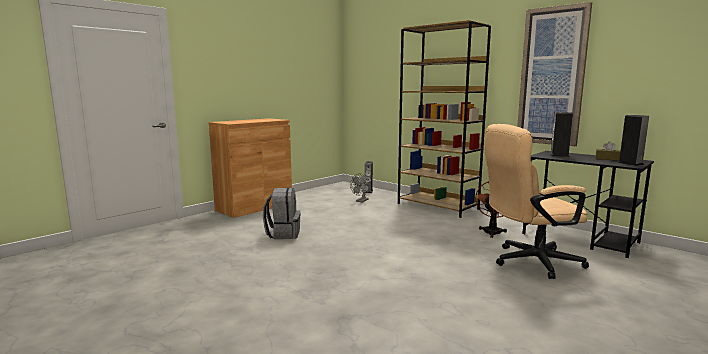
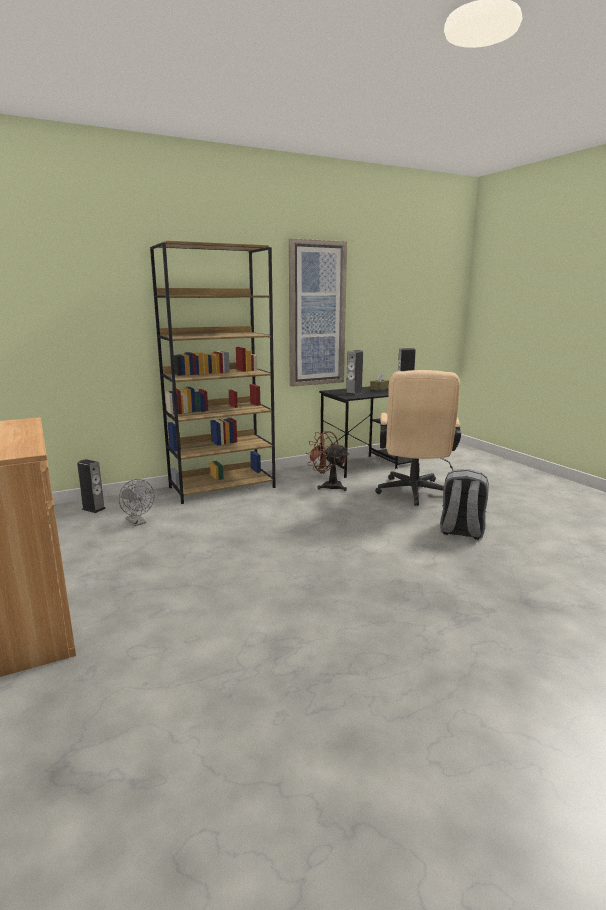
camera: 70 degrees left, 5 degrees up
grey backpack [263,188,301,239] -> grey backpack moved to [440,469,489,540]

